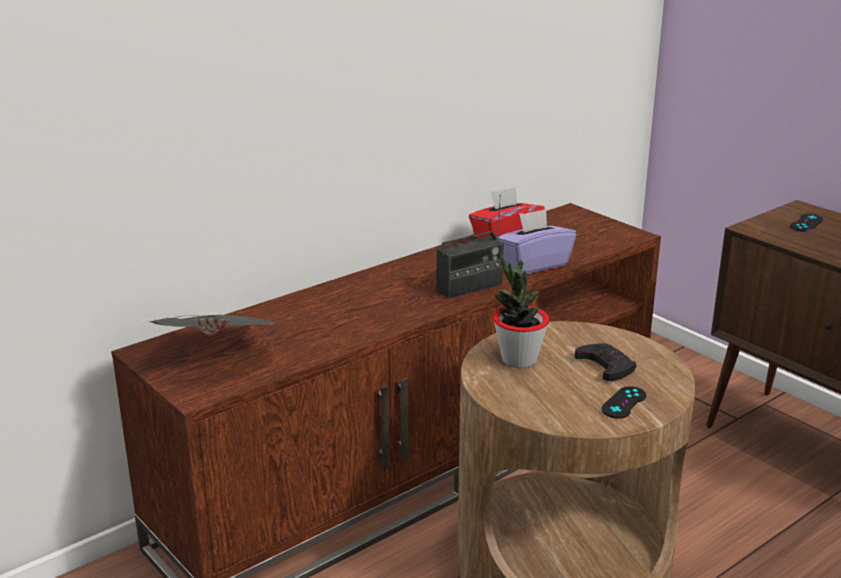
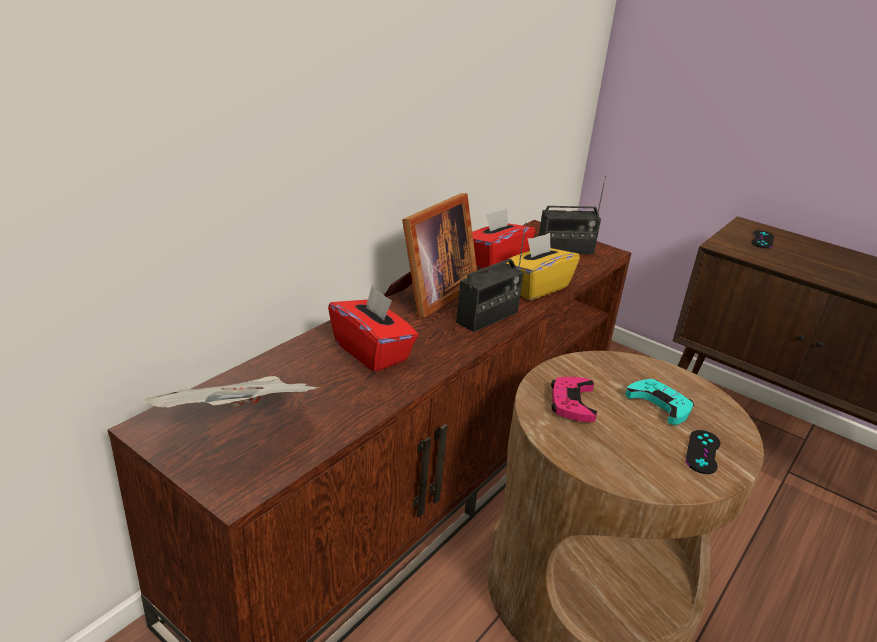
camera: 15 degrees left, 5 degrees up
potted plant [493,255,549,368] -> pink game controller [551,377,597,422]
purple tissue box [497,209,576,274] -> yellow tissue box [506,233,580,300]
black game controller [575,343,637,381] -> turquoise game controller [625,379,694,425]
none -> red tissue box [328,286,419,372]
none -> picture frame [384,193,477,318]
none -> radio [539,175,606,255]

